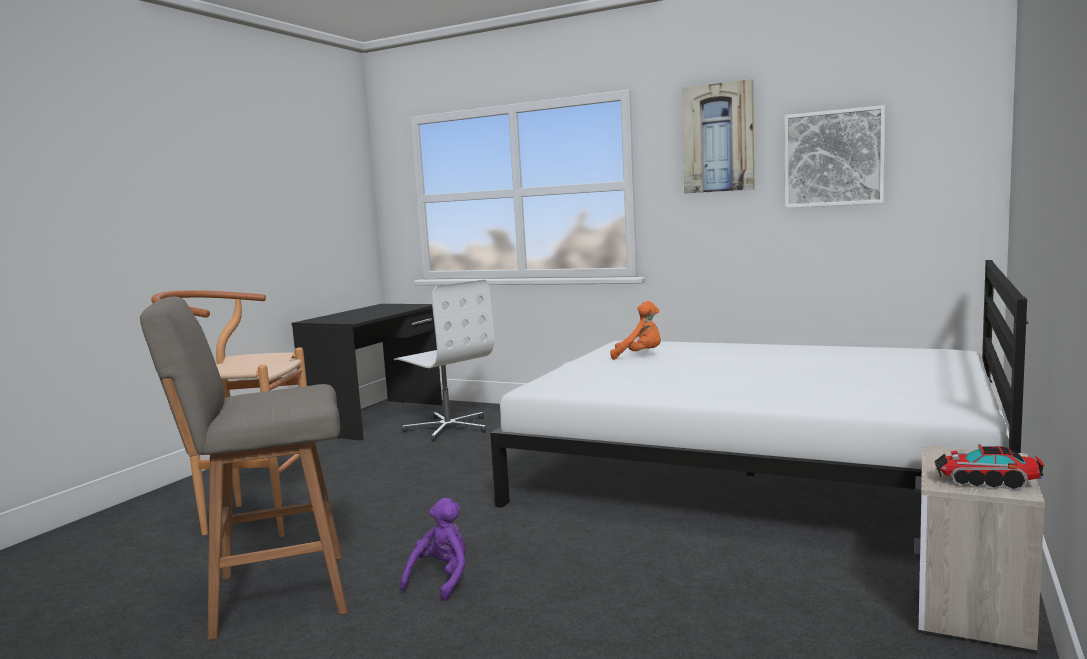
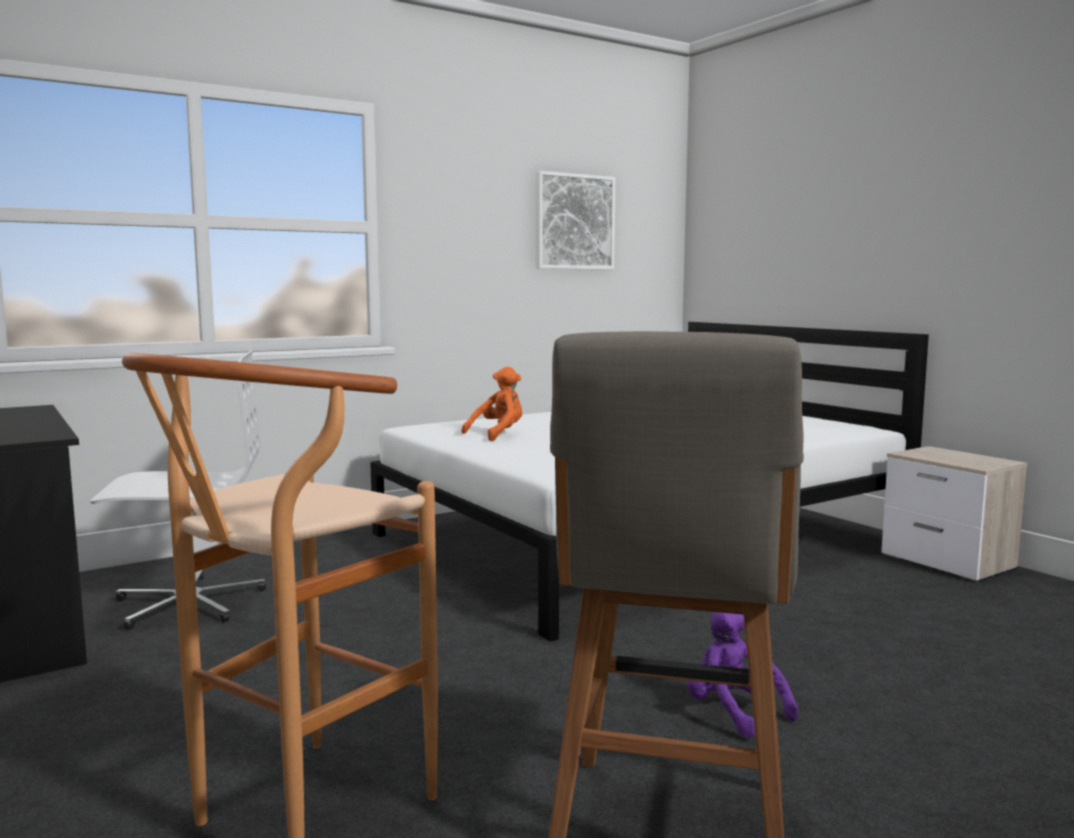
camera: 60 degrees left, 0 degrees up
picture [681,79,754,194] -> none
toy truck [934,444,1045,490] -> none

